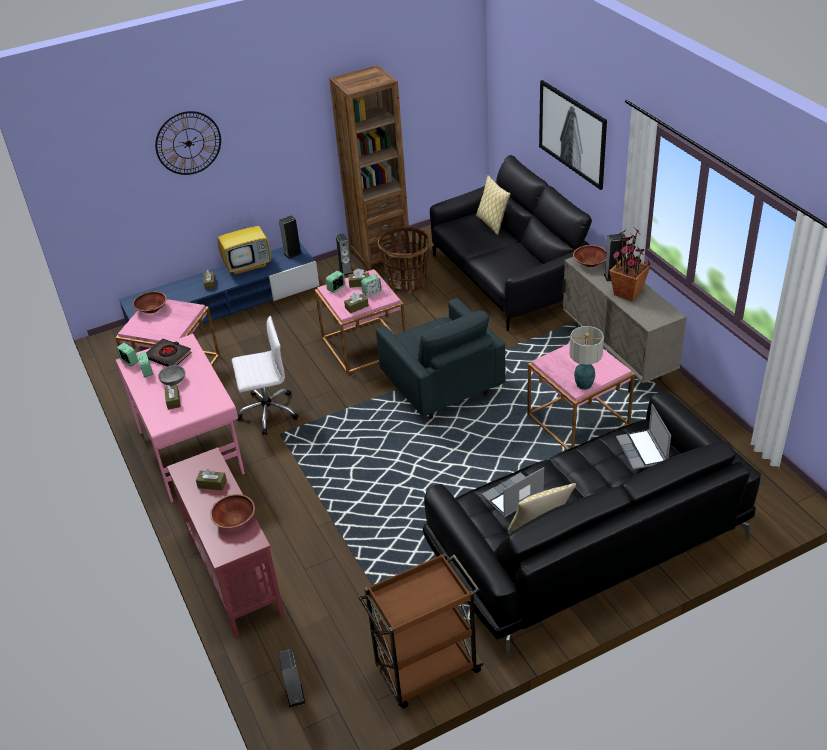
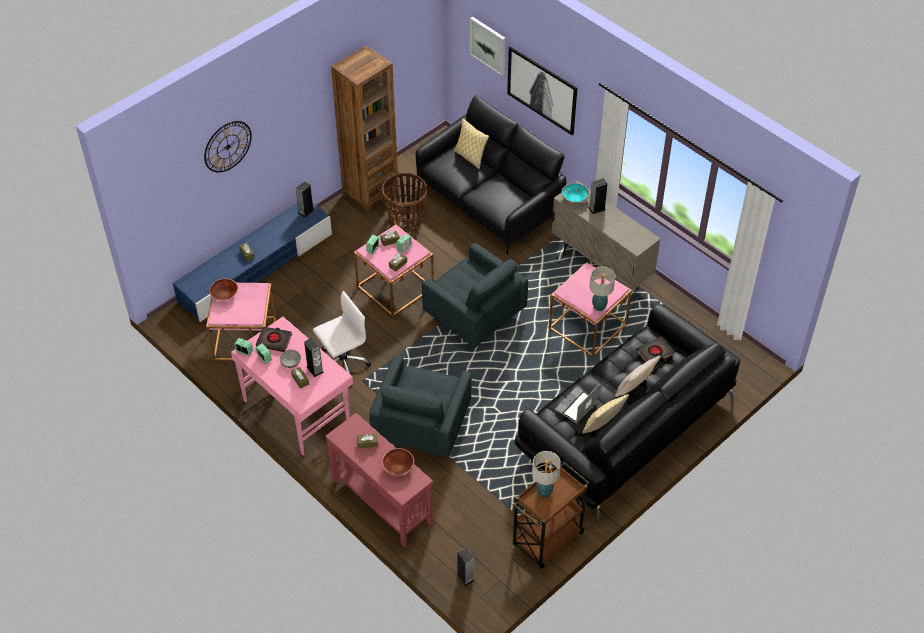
camera: 20 degrees left, 10 degrees up
television [218,205,271,275] -> none
speaker [336,233,353,276] -> speaker moved to [304,338,324,377]
brown bowl [573,245,607,267] -> turquoise bowl [561,183,589,203]
potted plant [610,227,651,301] -> none
laptop [616,404,671,470] -> black book [636,337,674,362]
none -> grey armchair [369,354,472,458]
none -> picture [470,17,506,76]
none -> table lamp [532,451,561,498]
none -> beige pillow [615,356,660,397]

